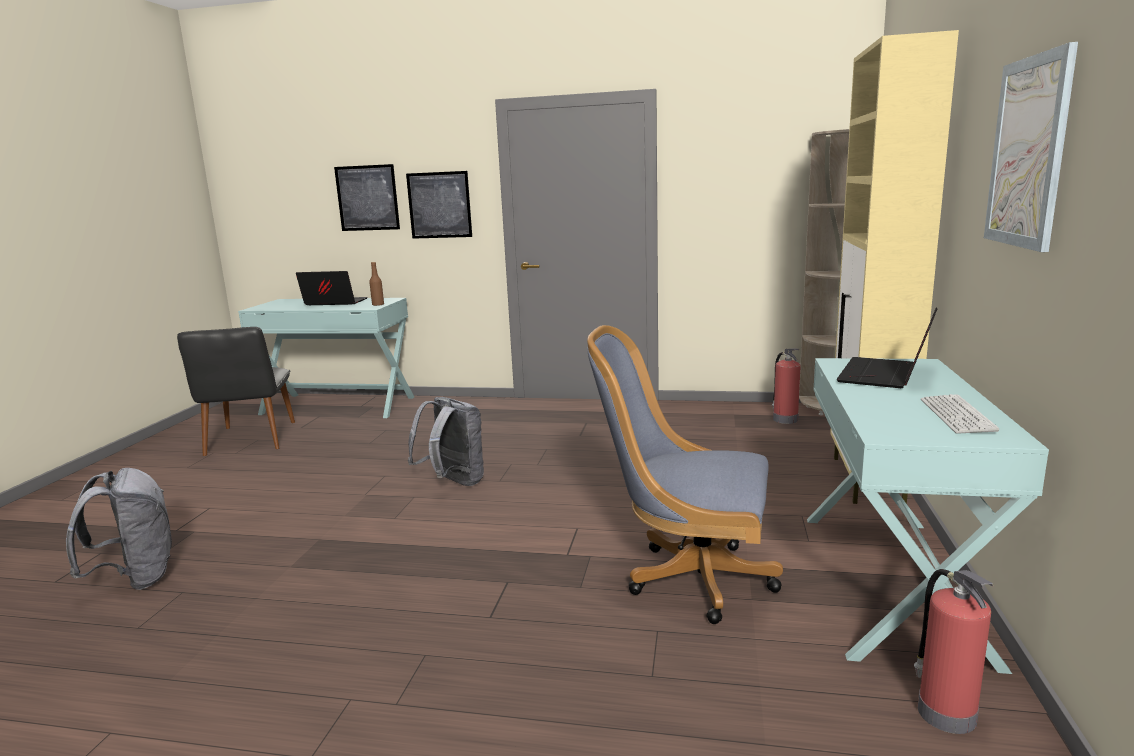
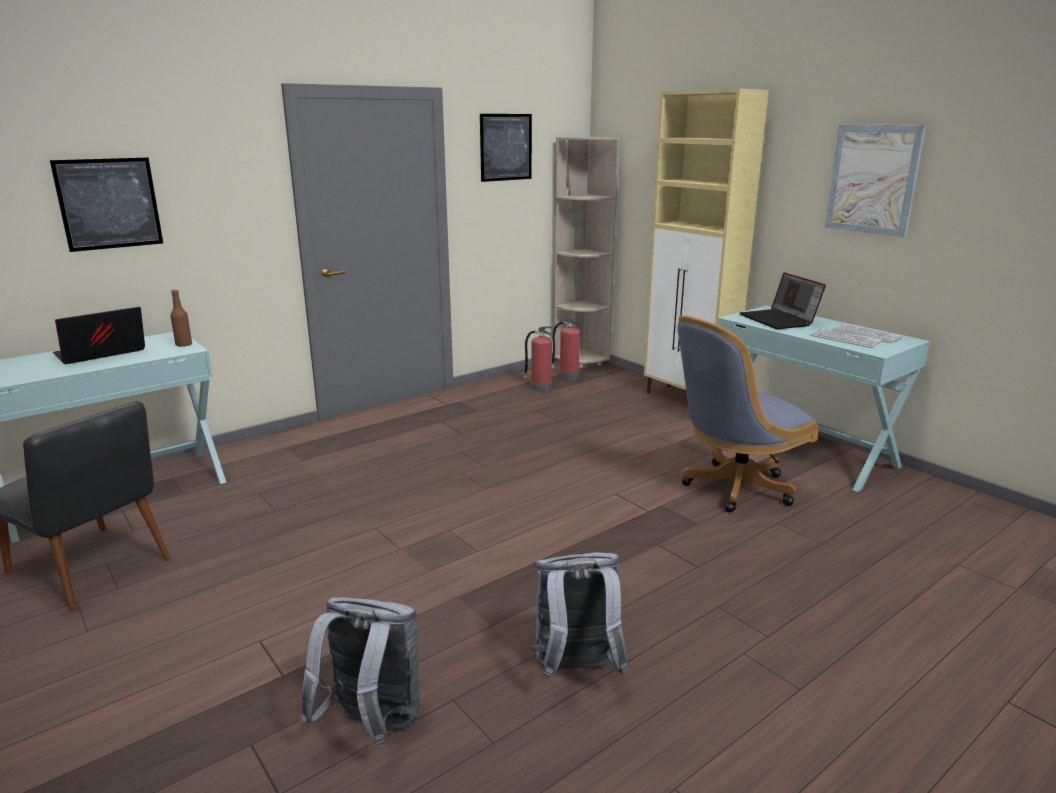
camera: 50 degrees left, 5 degrees up
picture [406,171,472,239] -> picture moved to [480,114,532,182]
grey backpack [408,397,484,486] -> grey backpack moved to [530,552,629,680]
fire extinguisher [914,569,994,734] -> fire extinguisher moved to [523,326,554,391]
none -> keyboard [810,328,882,348]

